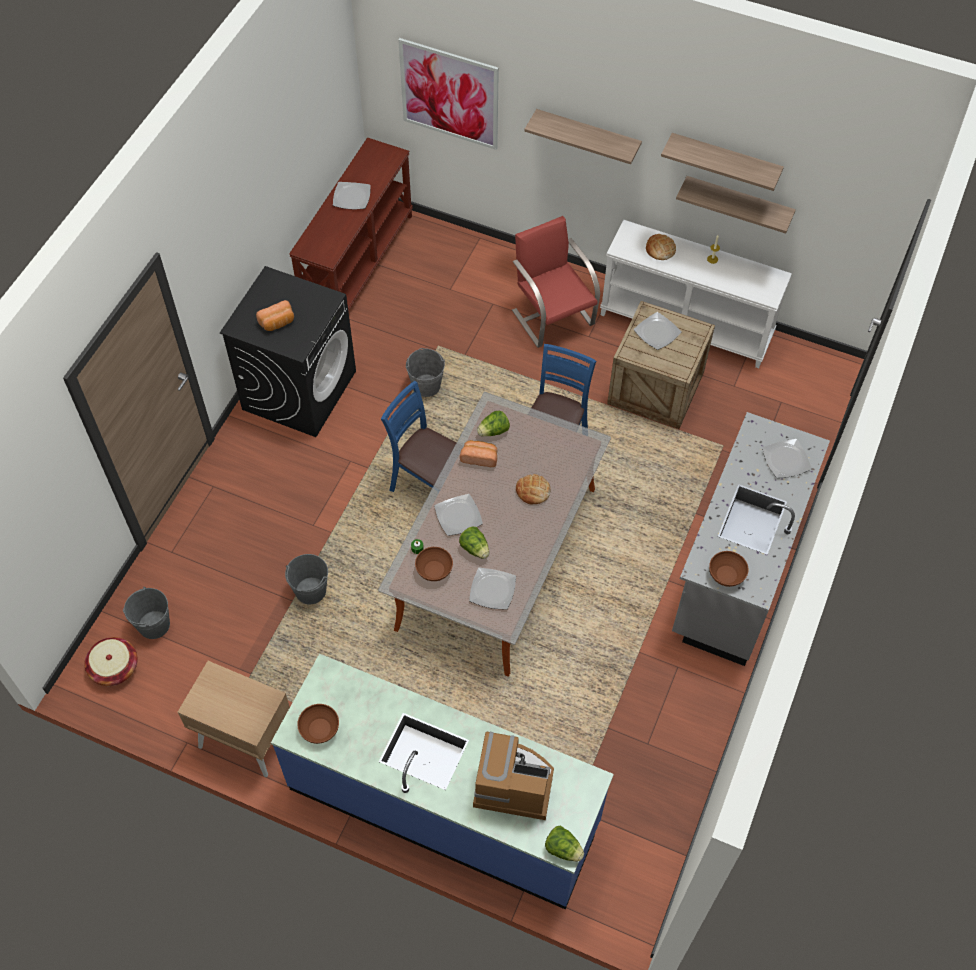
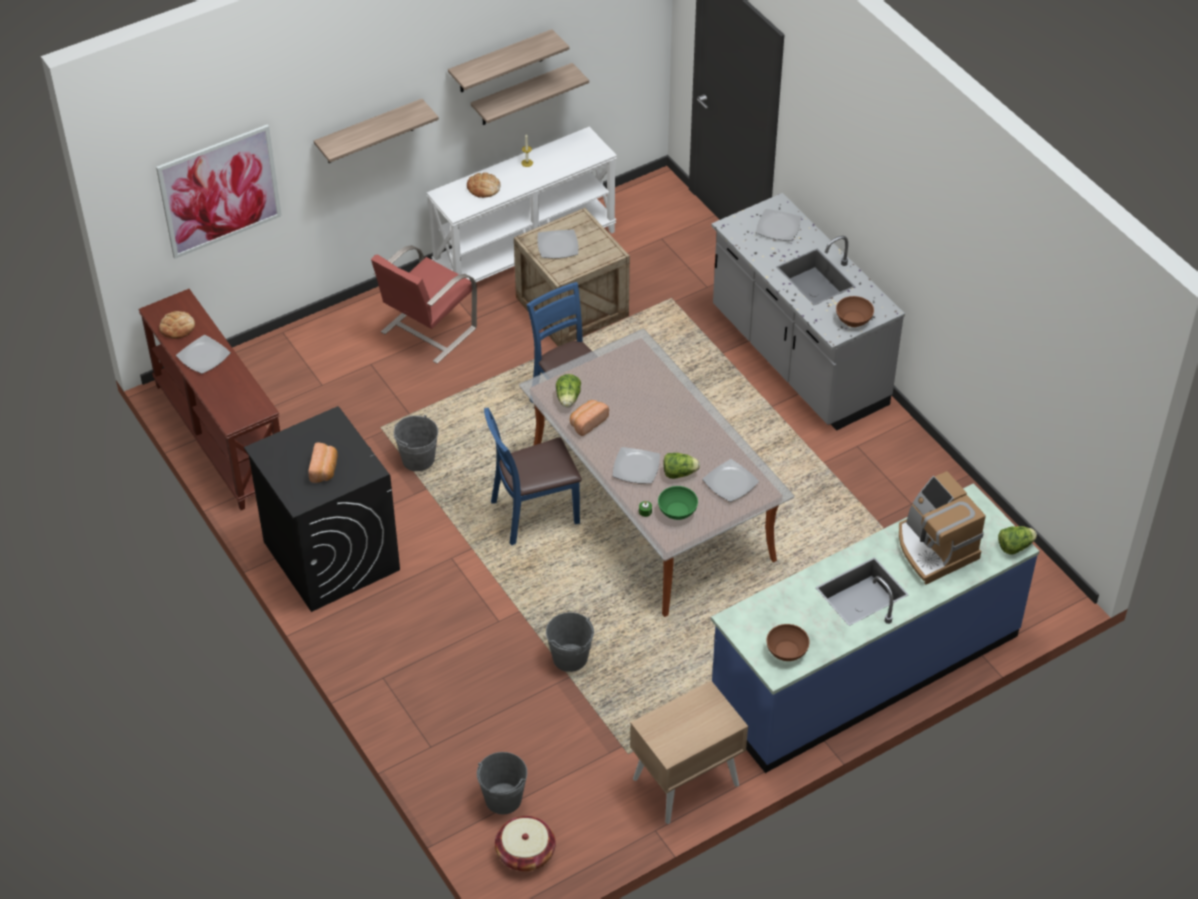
camera: 55 degrees left, 10 degrees down
brown bowl [415,547,453,581] -> green bowl [658,486,698,520]
coffee machine [473,732,554,820] -> coffee machine turned 75 degrees counterclockwise [899,471,986,585]
red chair [512,216,600,348] -> red chair turned 60 degrees counterclockwise [371,245,477,364]
bread [516,474,551,504] -> bread moved to [159,311,195,339]

